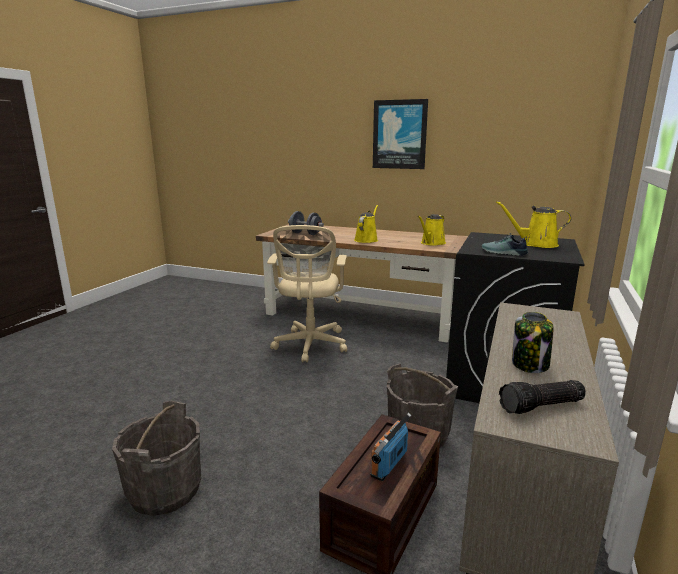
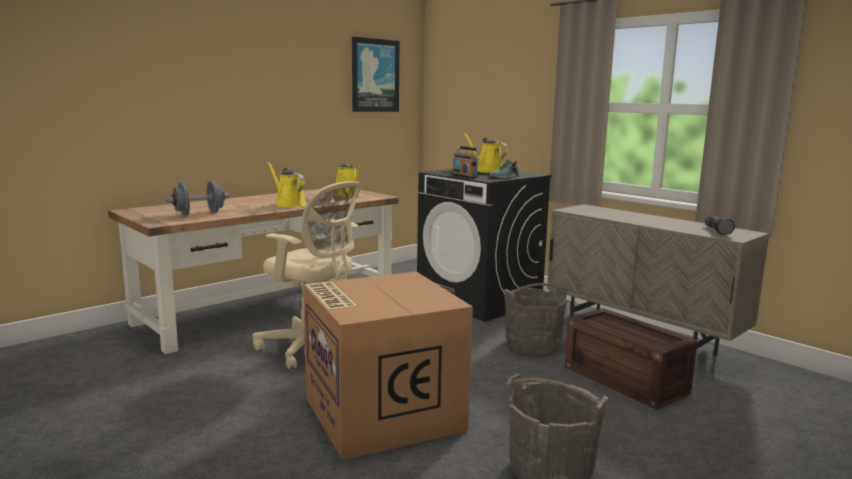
camera: 65 degrees left, 5 degrees down
radio [370,413,411,481] -> radio moved to [452,146,480,178]
picture [373,99,428,169] -> picture moved to [352,37,399,112]
yellow watering can [496,201,571,248] -> yellow watering can turned 105 degrees clockwise [464,133,508,173]
jar [512,312,553,373] -> none
none -> cardboard box [303,272,473,461]

